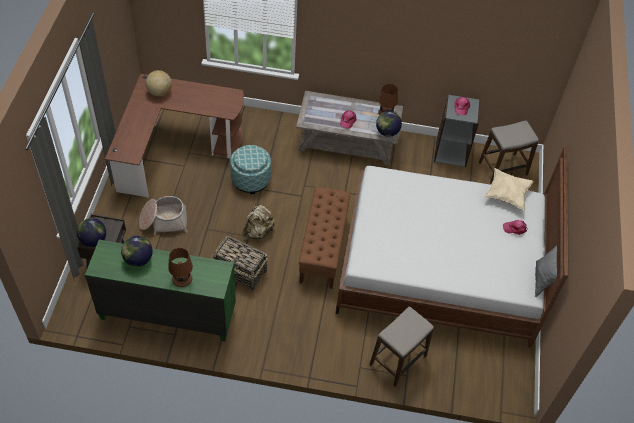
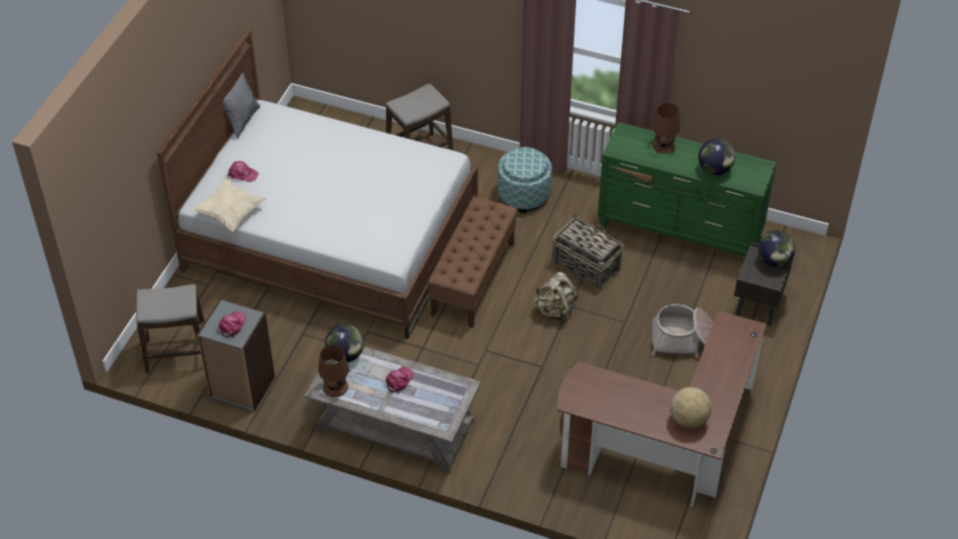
camera: 165 degrees left, 5 degrees down
ottoman [230,145,271,194] -> ottoman moved to [498,147,552,213]

